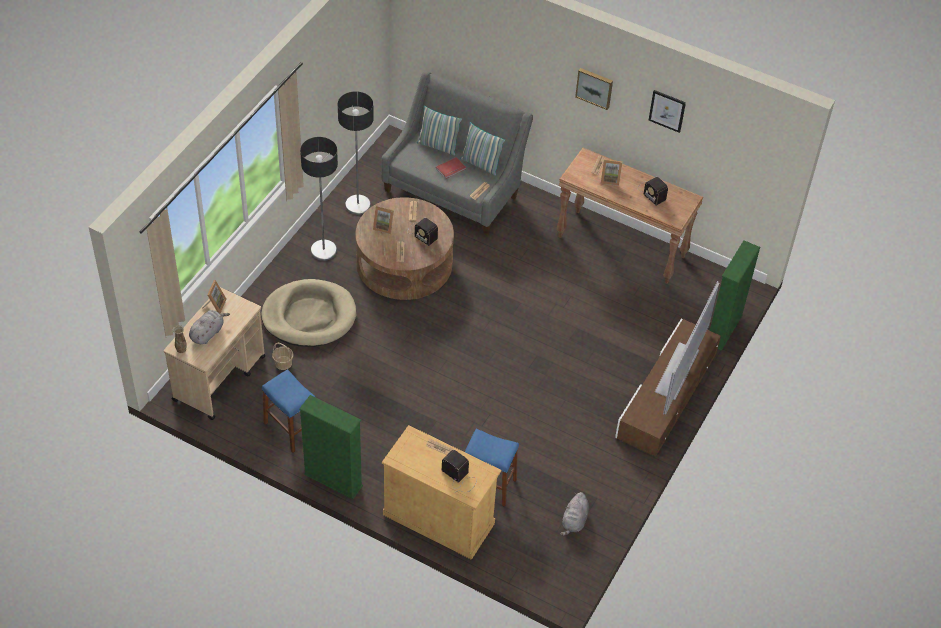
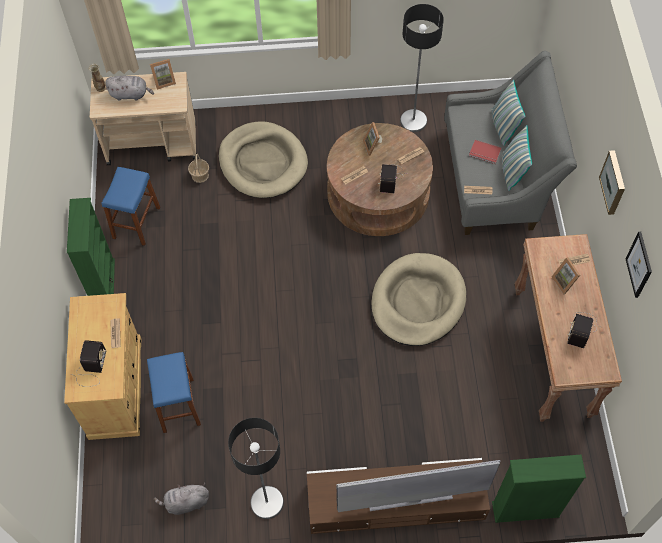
camera: 60 degrees right, 10 degrees up
floor lamp [300,137,338,261] -> floor lamp moved to [228,418,284,519]
none -> beige dog bed [371,253,466,346]

